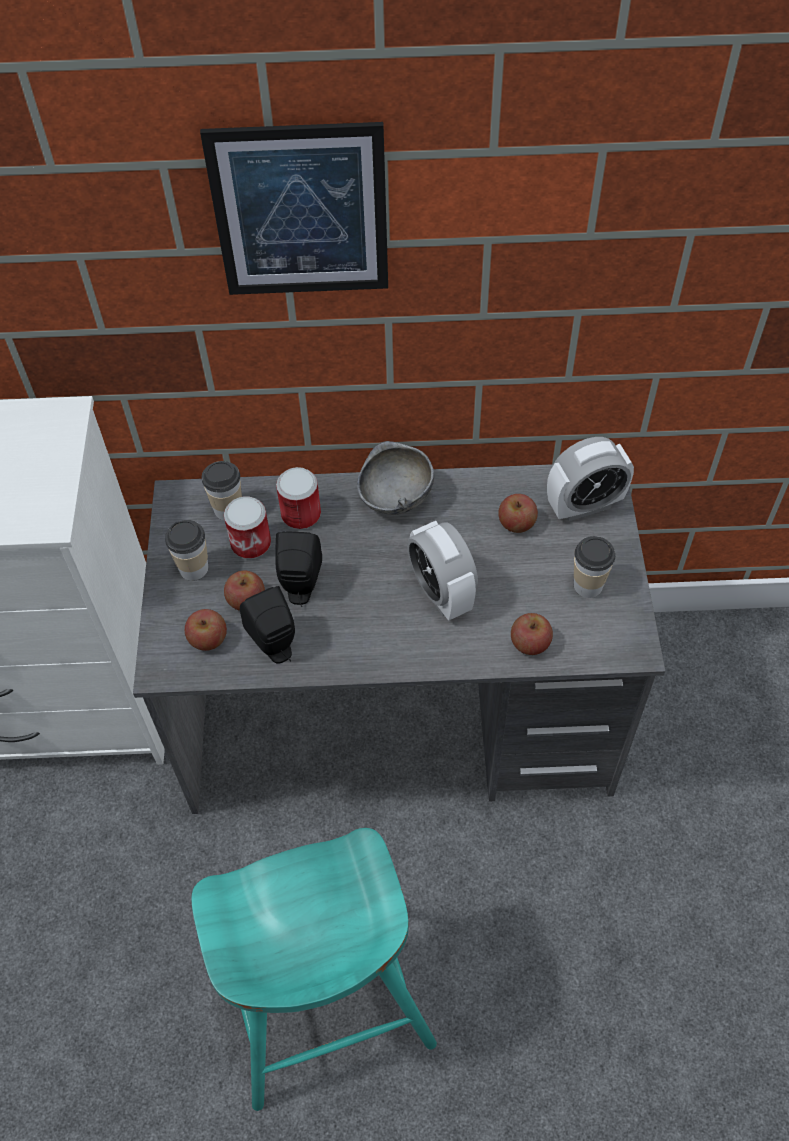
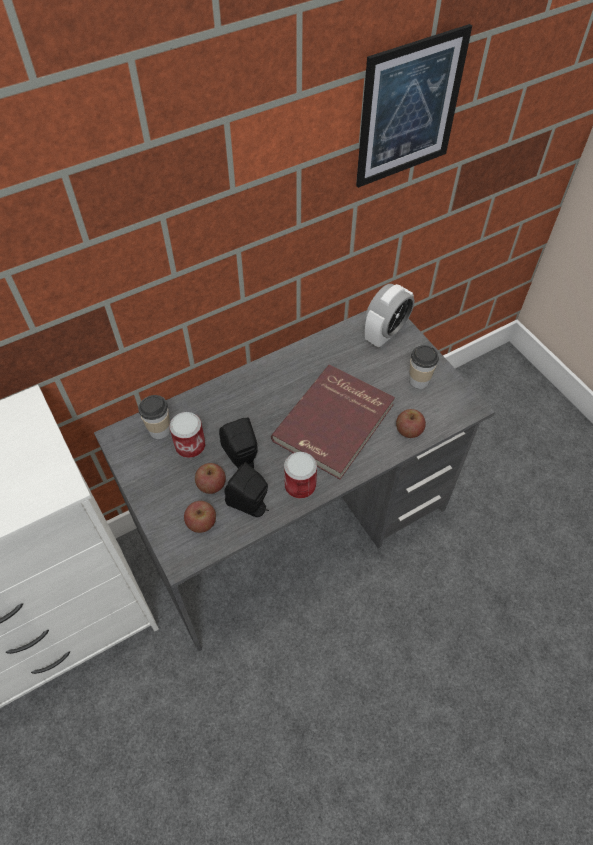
camera: 30 degrees left, 0 degrees up
cup [165,520,209,581] -> none
turquoise stool [191,828,437,1111] -> none
picture [200,122,388,295] -> picture moved to [356,24,472,188]
can [276,467,321,529] -> can moved to [284,452,317,498]
grey bowl [357,441,434,515] -> none
alarm clock [407,521,478,621] -> red book [271,365,395,479]
apple [498,494,538,533] -> none

